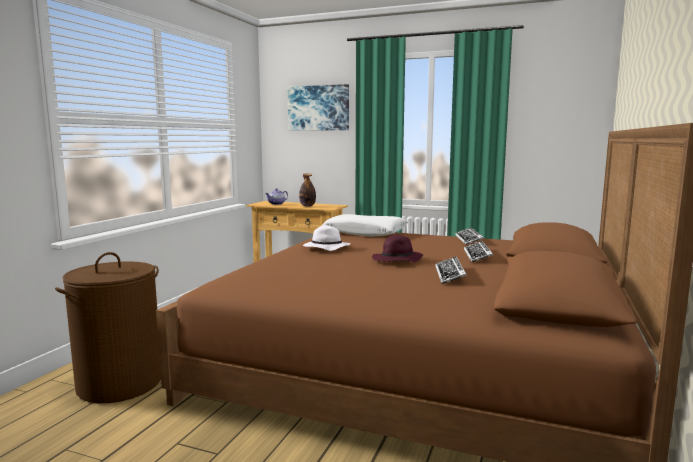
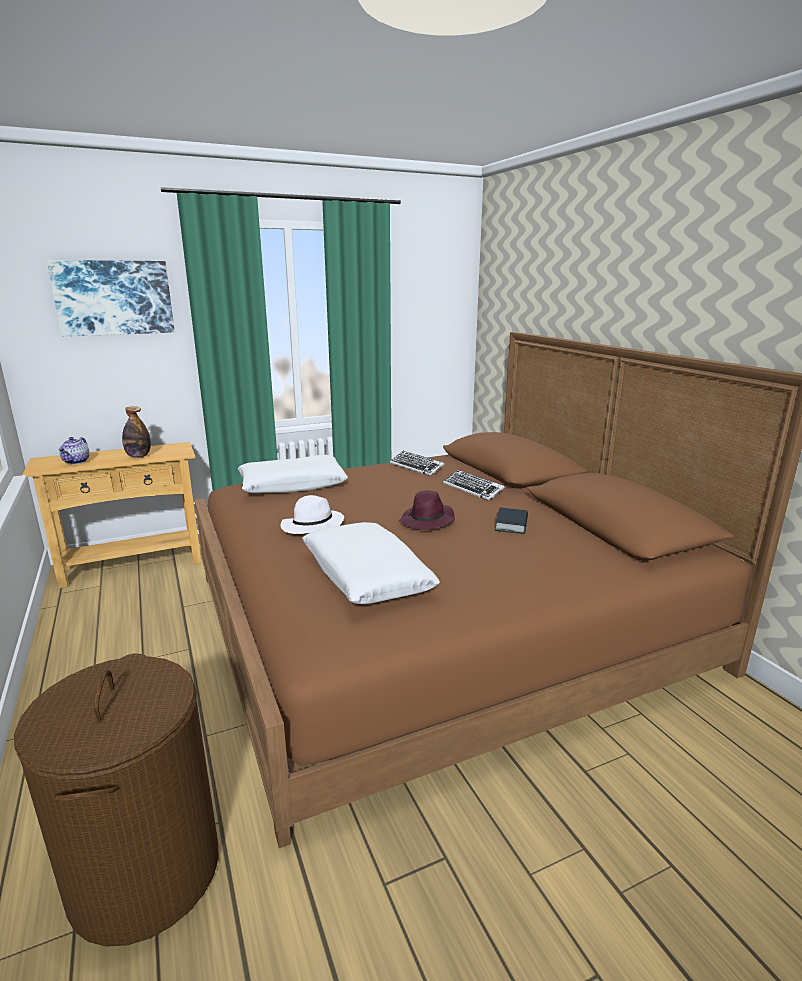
camera: 45 degrees left, 10 degrees up
keyboard [435,256,467,284] -> book [495,508,528,534]
none -> white pillow [302,522,440,604]

